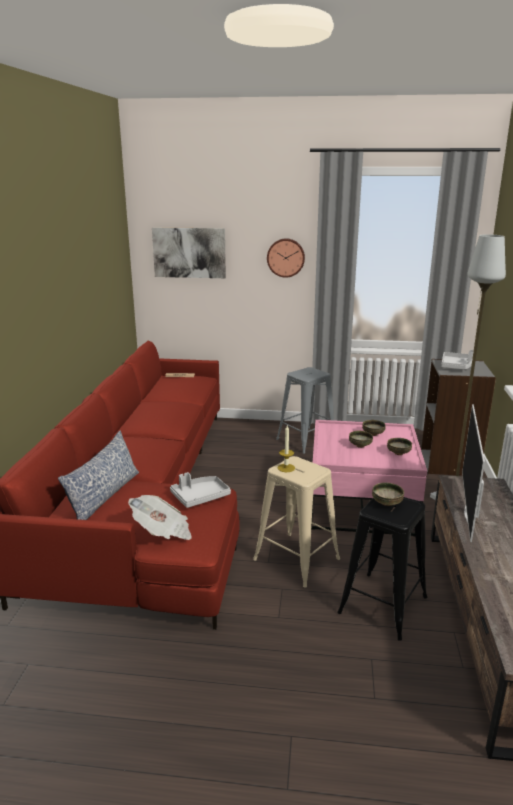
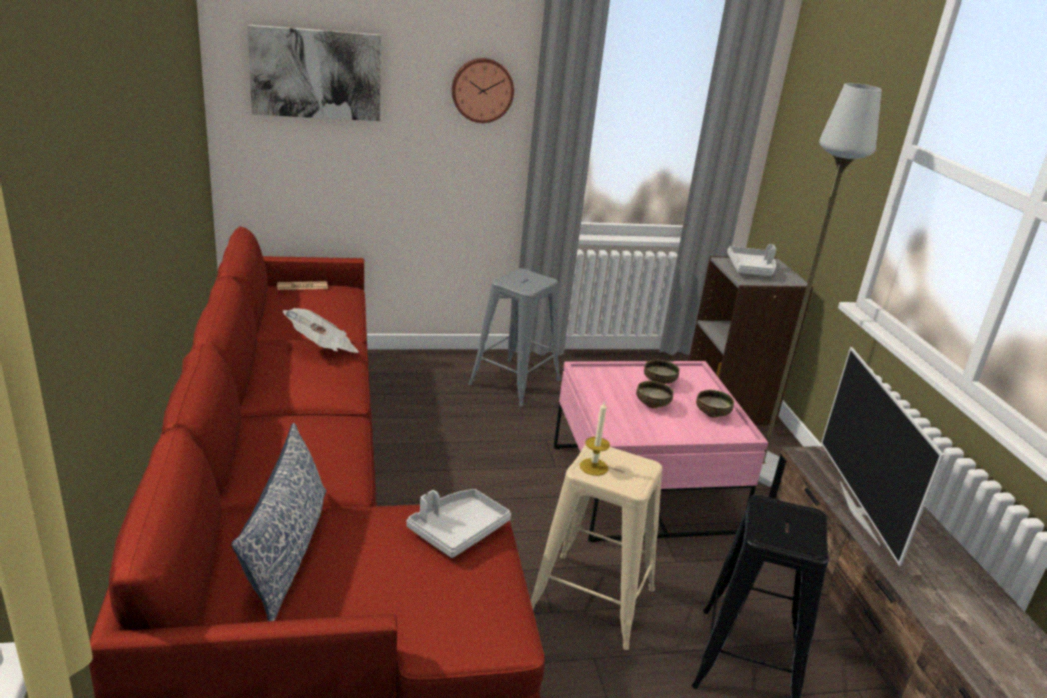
camera: 20 degrees left, 5 degrees up
newspaper [128,495,192,540] -> newspaper moved to [283,308,358,353]
bowl [372,482,404,506] -> none

